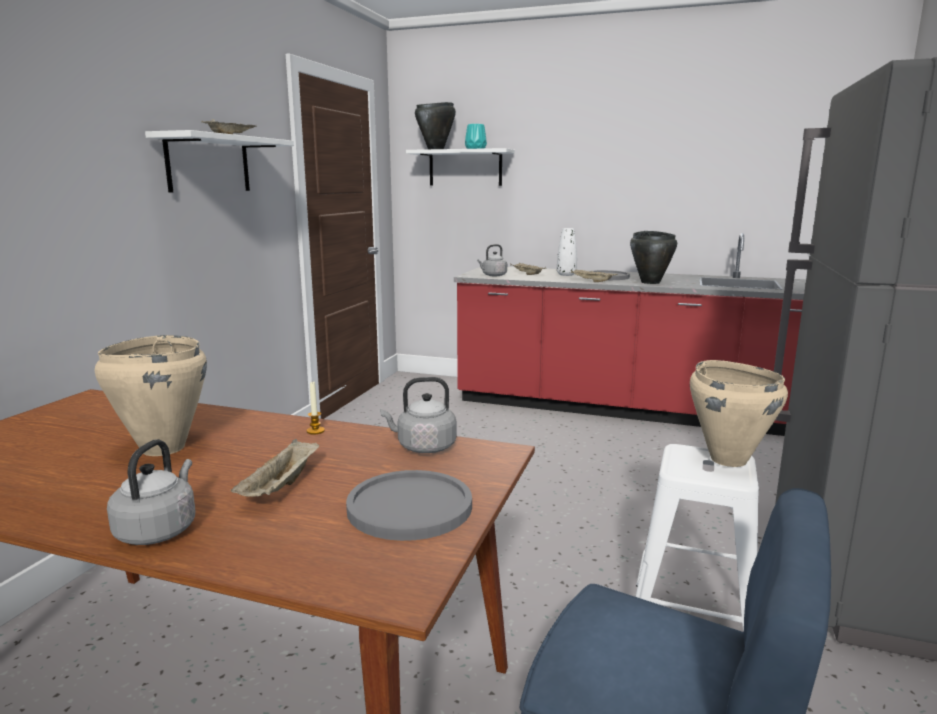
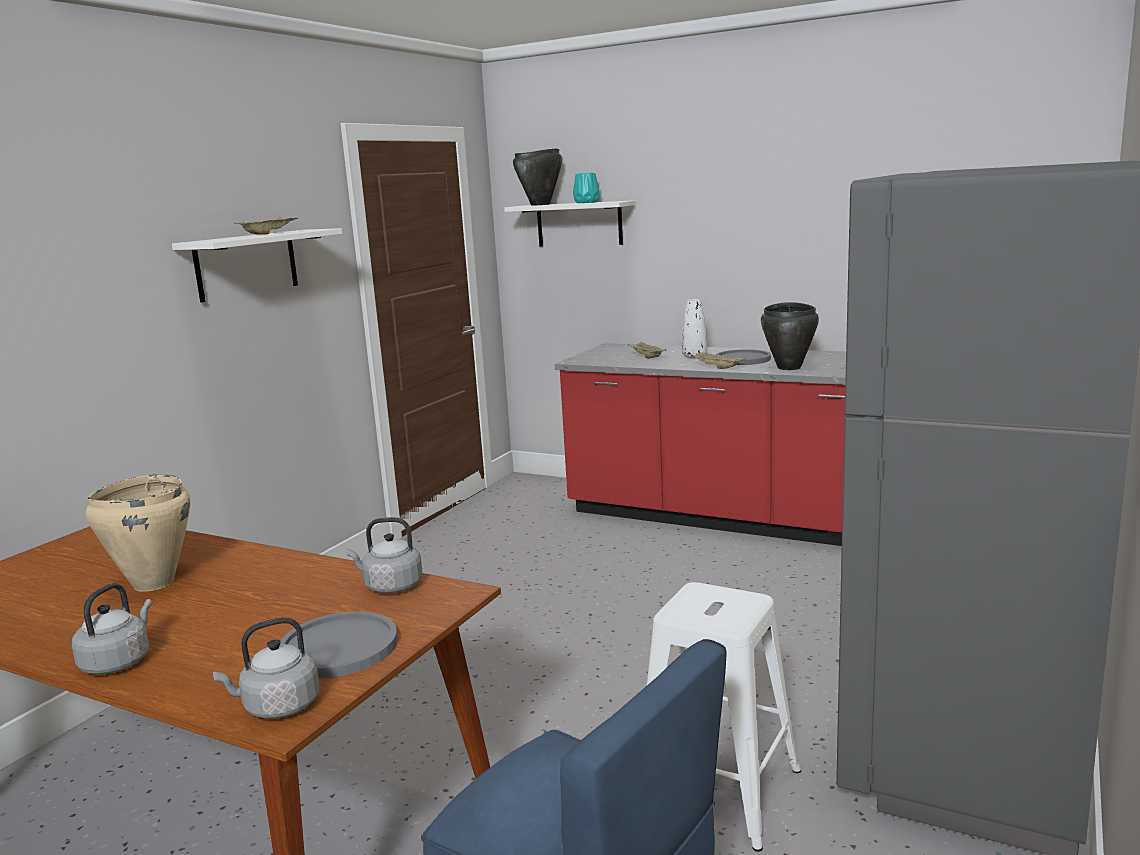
camera: 10 degrees right, 0 degrees up
beige tray [231,439,319,497] -> none
candle [307,381,325,434] -> none
grey kettle [477,244,507,276] -> grey kettle moved to [213,617,320,719]
beige cooking pot [690,360,788,467] -> none

